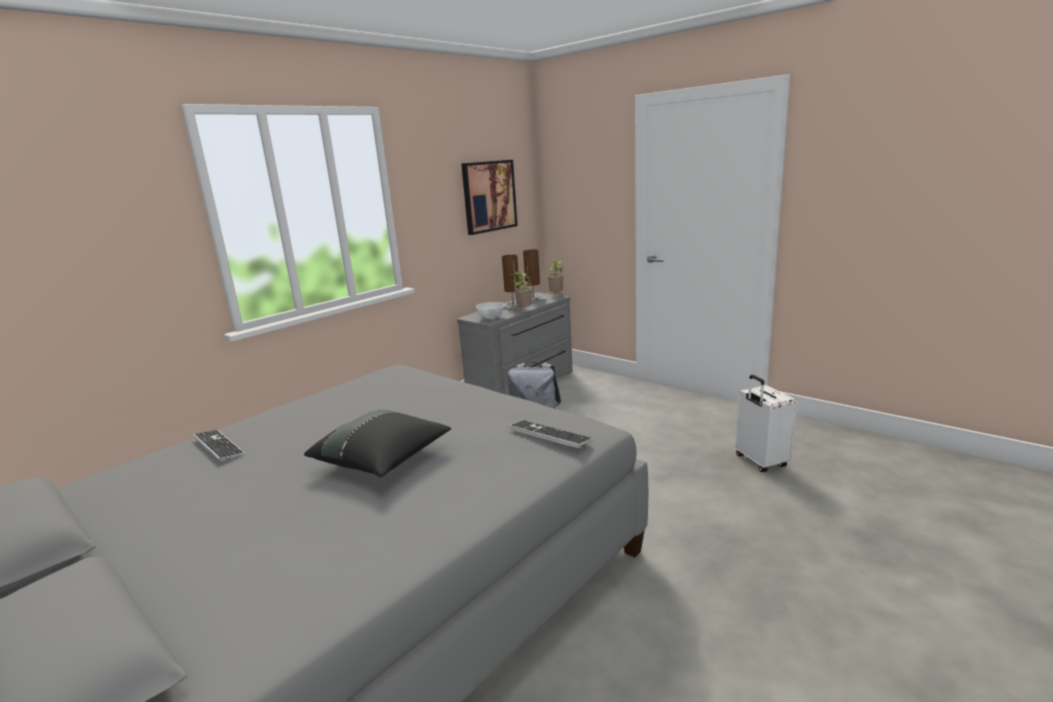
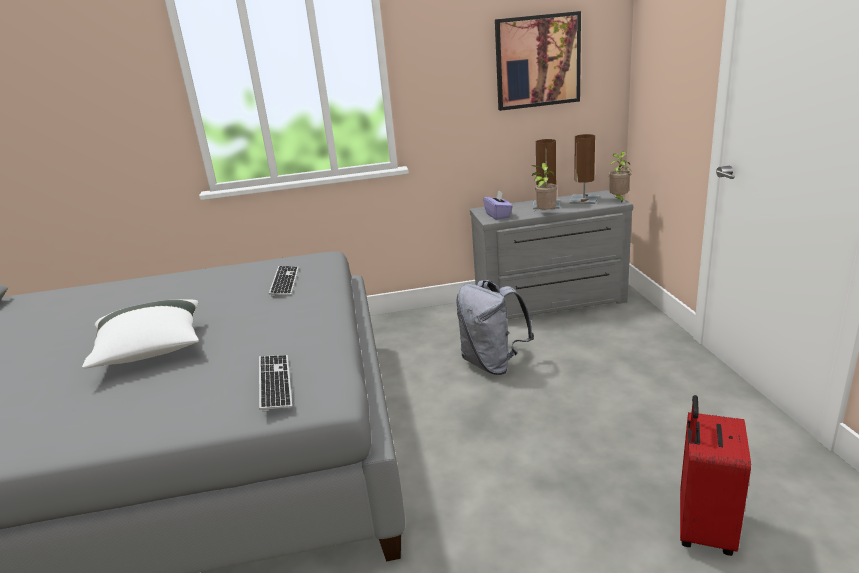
camera: 40 degrees right, 5 degrees up
keyboard [193,430,245,462] -> keyboard moved to [269,266,299,297]
black pillow [304,409,451,477] -> white pillow [82,299,199,368]
white bowl [476,302,505,319] -> purple tissue box [483,190,513,220]
white suitcase [736,375,797,472] -> red suitcase [680,395,751,556]

